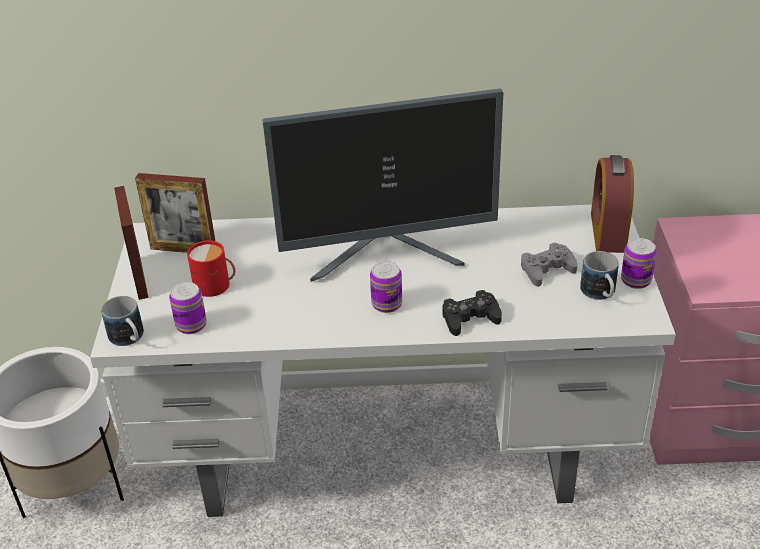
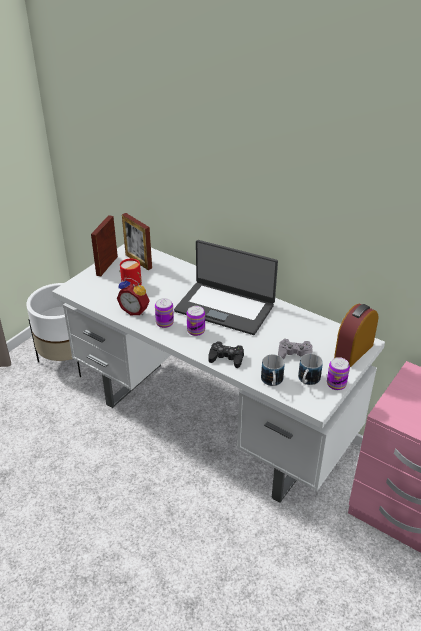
camera: 35 degrees right, 0 degrees up
mug [101,296,144,346] -> mug moved to [261,355,284,386]
can [169,282,207,334] -> can moved to [155,298,174,328]
monitor [262,89,503,282] -> laptop [174,240,278,335]
none -> alarm clock [117,278,150,315]

